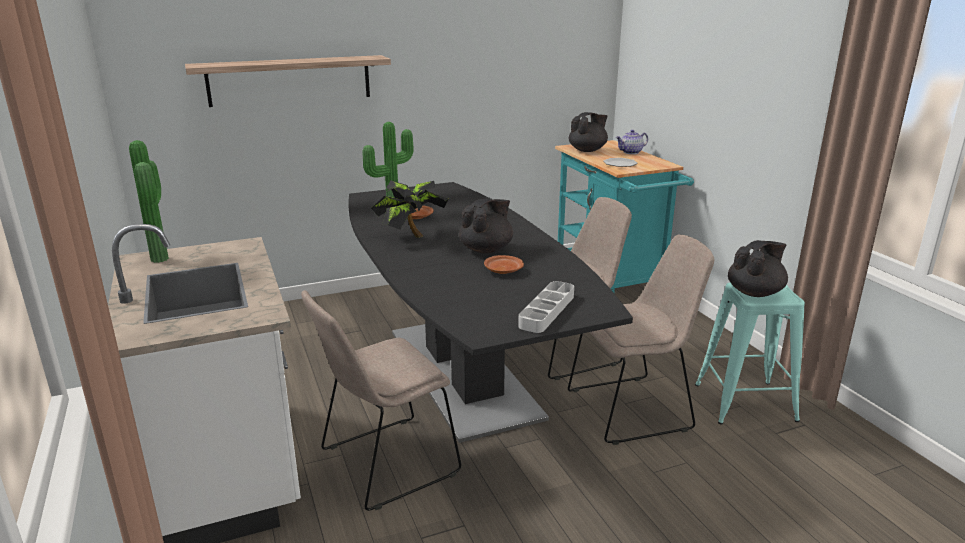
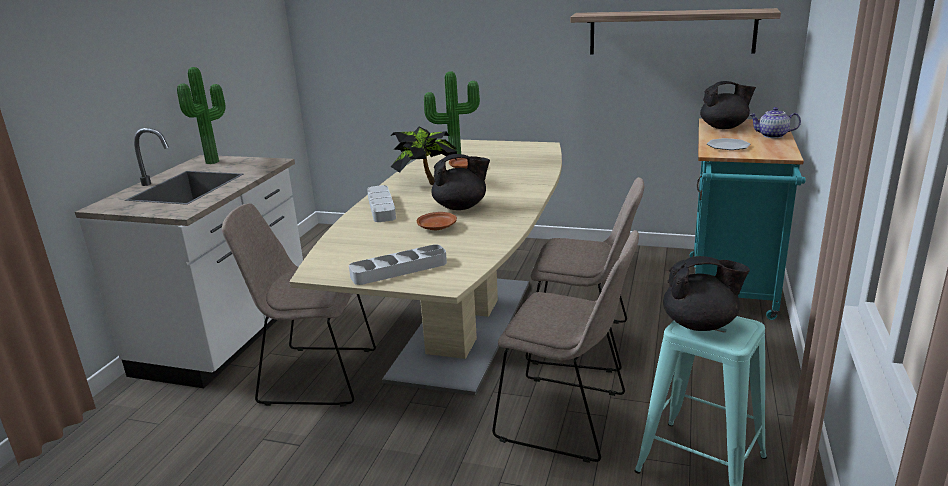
camera: 40 degrees right, 0 degrees up
shelf [185,55,391,107] -> shelf moved to [570,8,781,54]
black dining table [349,182,633,443] -> beige dining table [289,140,562,396]
none -> grey tray [367,185,396,222]

